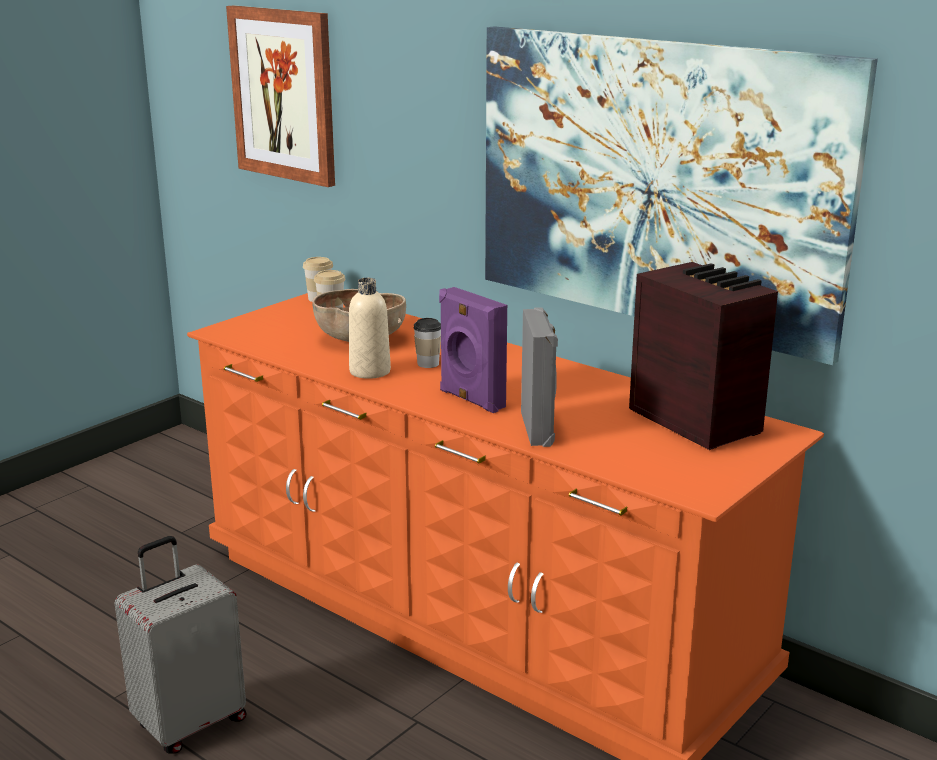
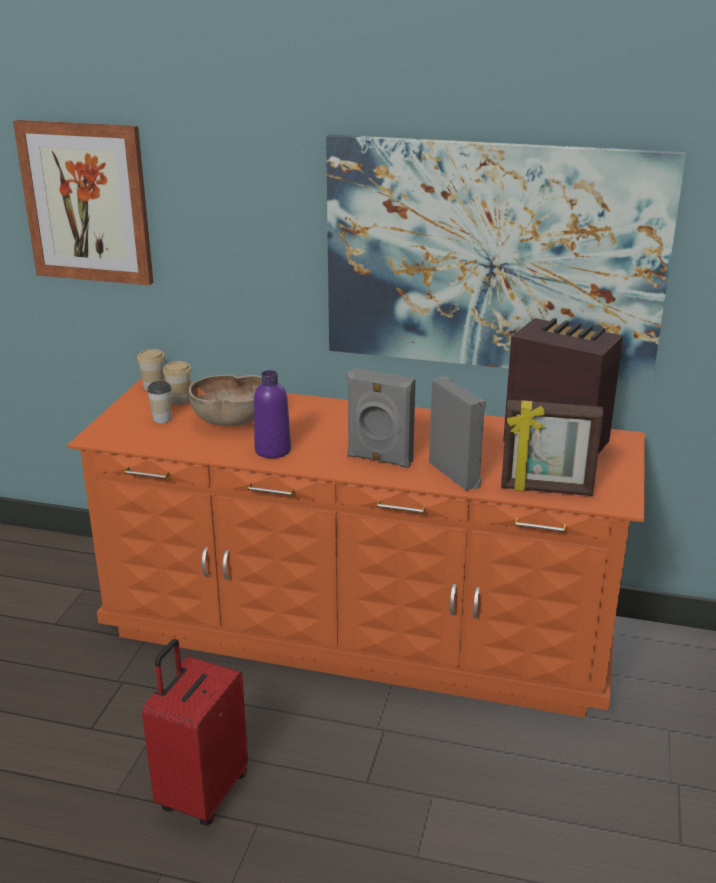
camera: 25 degrees left, 5 degrees up
grey suitcase [115,536,247,754] -> red suitcase [142,639,248,825]
beige bottle [349,278,391,379] -> purple bottle [254,370,291,458]
cup [413,318,441,368] -> cup moved to [147,381,172,423]
purple speaker [439,287,507,413] -> grey speaker [347,368,416,468]
none -> picture frame [501,400,603,496]

